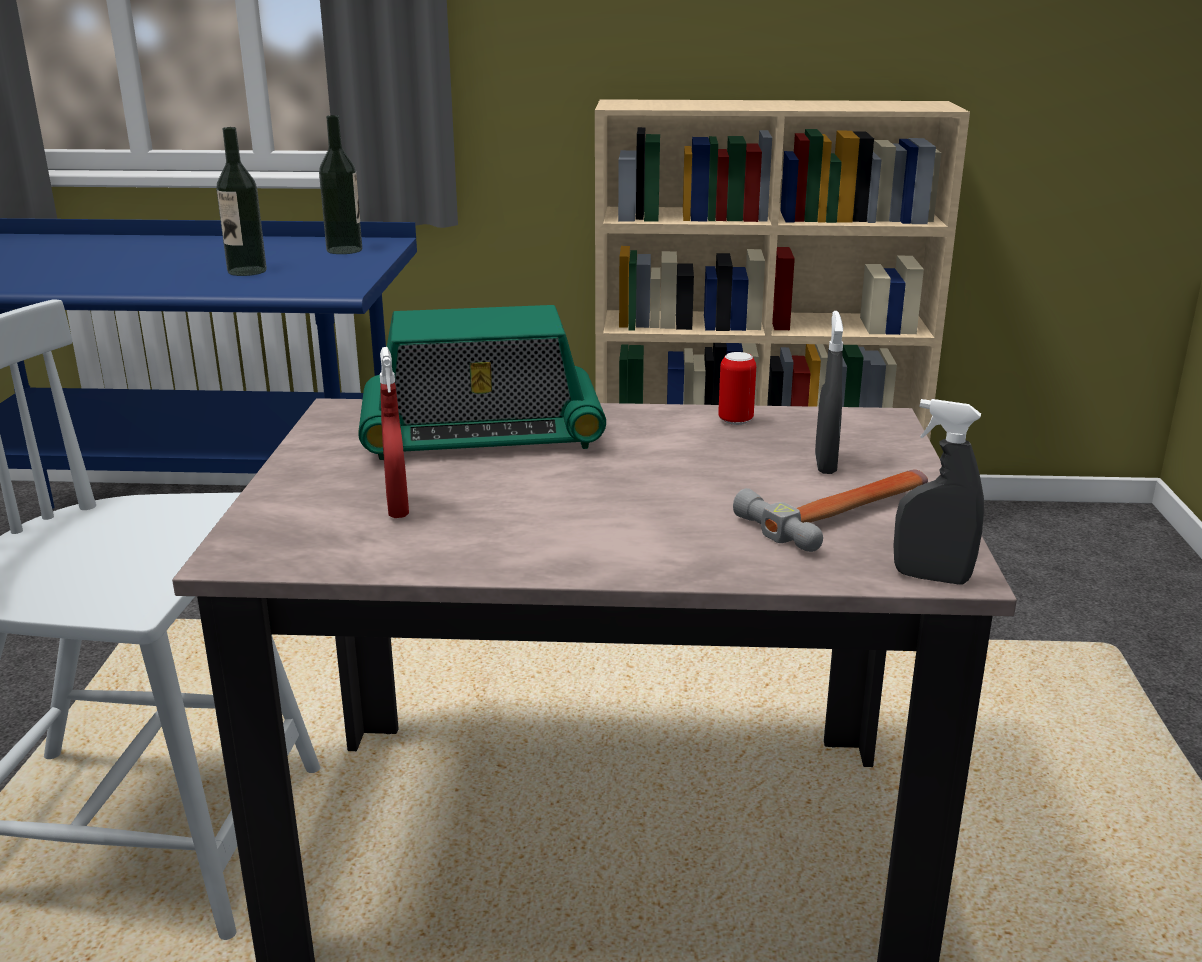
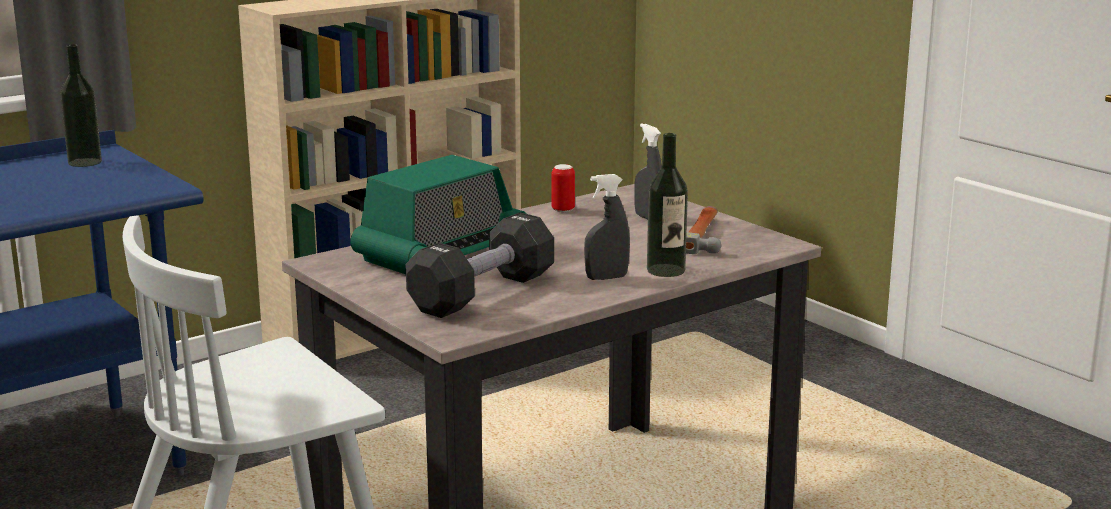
camera: 40 degrees left, 5 degrees down
bottle [216,127,267,276] -> bottle moved to [647,133,688,277]
red spray bottle [380,347,409,518] -> black dumbbell [406,212,554,318]
grey spray bottle [893,399,984,585] -> grey spray bottle moved to [584,174,630,280]

